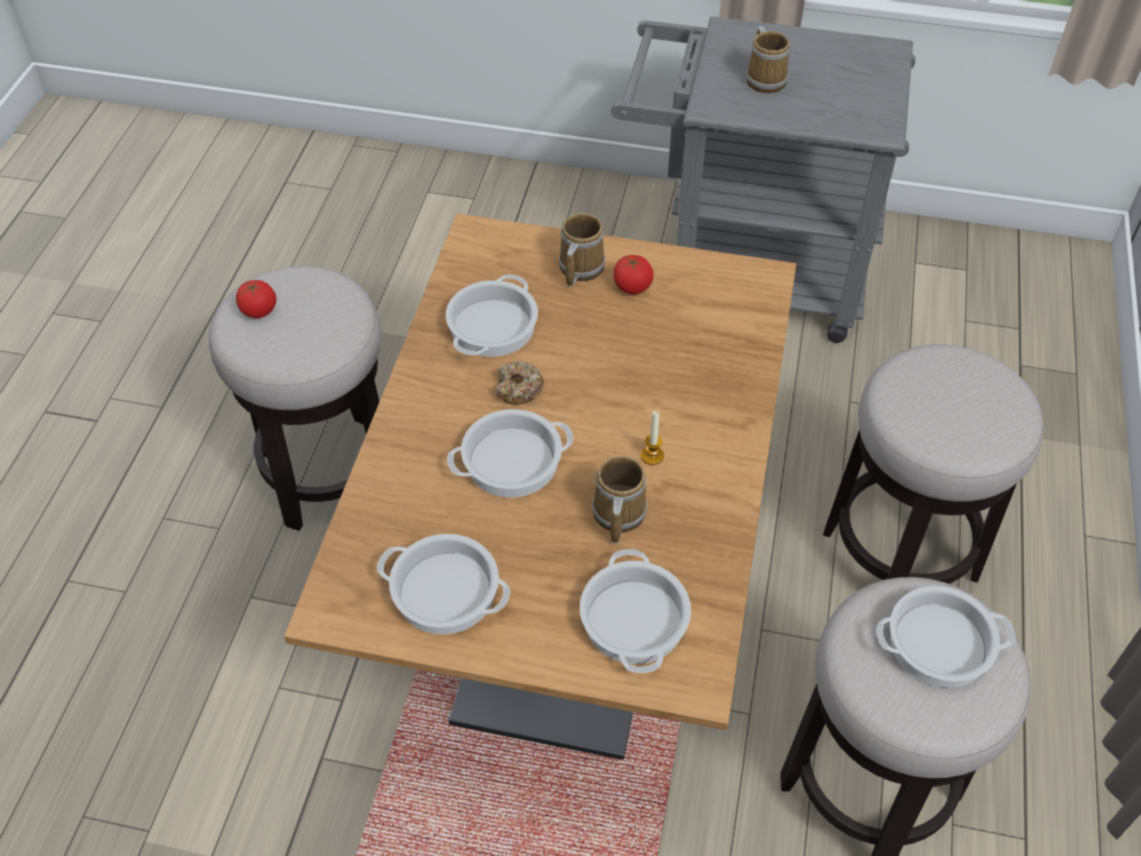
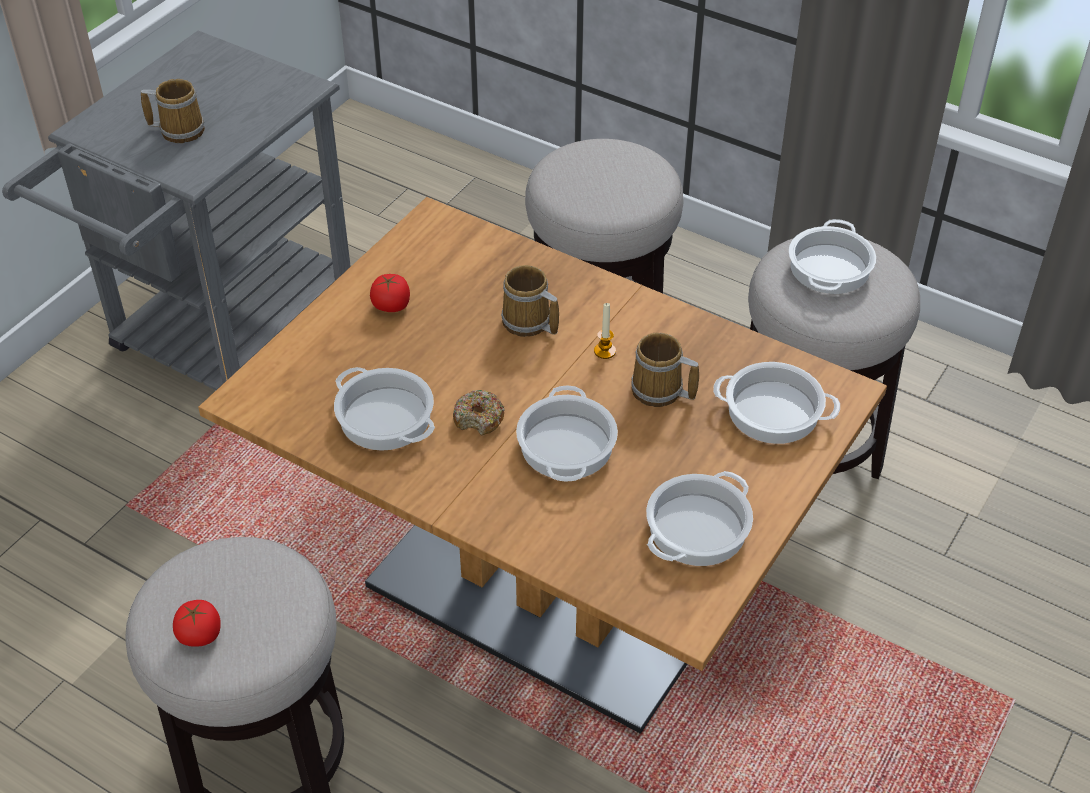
camera: 70 degrees left, 5 degrees down
mug [559,213,605,287] -> mug moved to [501,265,559,337]

